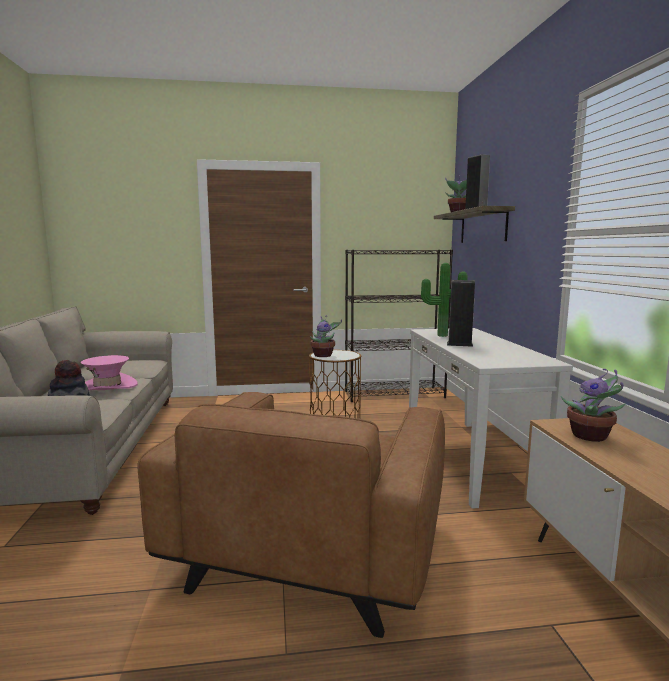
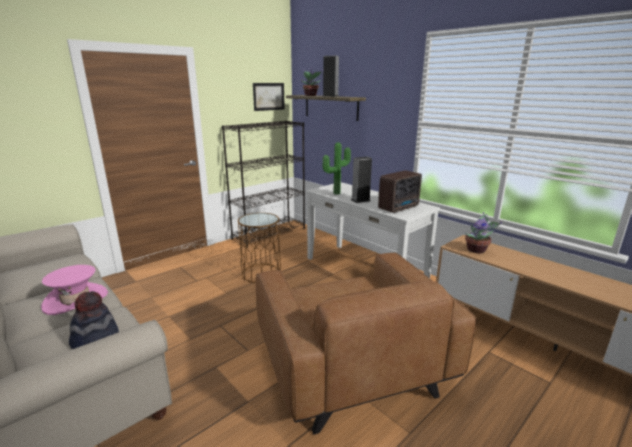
camera: 35 degrees left, 10 degrees up
potted plant [310,317,342,357] -> none
none -> picture [253,83,285,111]
none -> radio [378,171,422,213]

